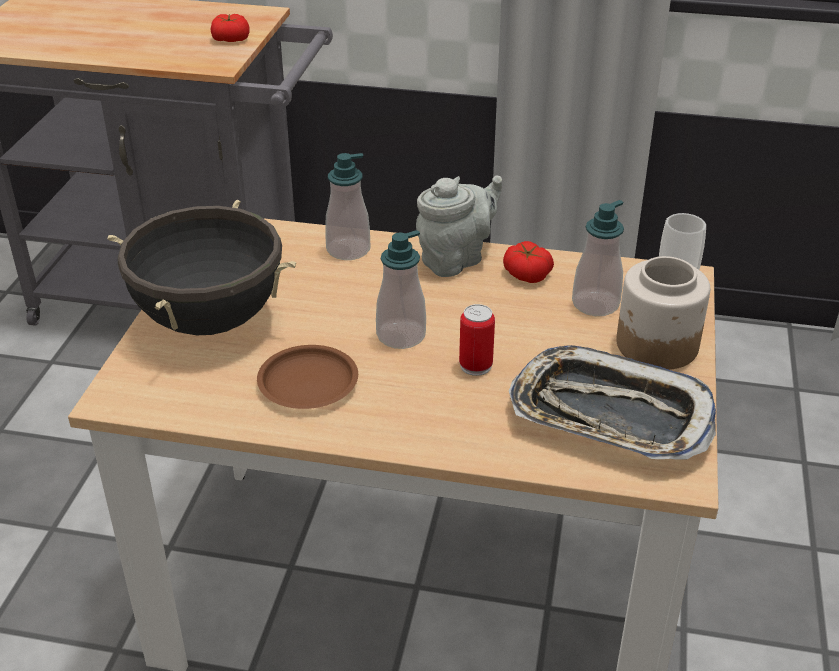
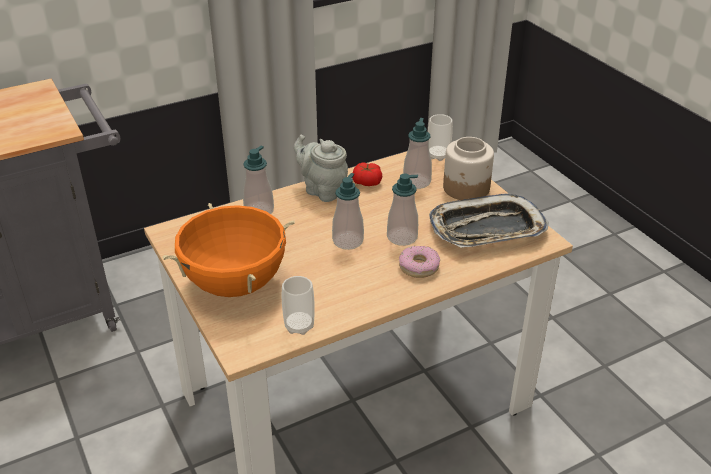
camera: 40 degrees left, 0 degrees up
black cooking pot [108,199,296,335] -> orange cooking pot [162,203,295,297]
tomato [211,14,250,42] -> none
brown plate [257,345,358,409] -> none
grey teapot [416,176,502,277] -> grey teapot turned 60 degrees counterclockwise [294,135,348,202]
can [459,304,495,376] -> soap dispenser [387,173,418,246]
none -> cup [282,276,315,335]
none -> donut [399,246,440,278]

